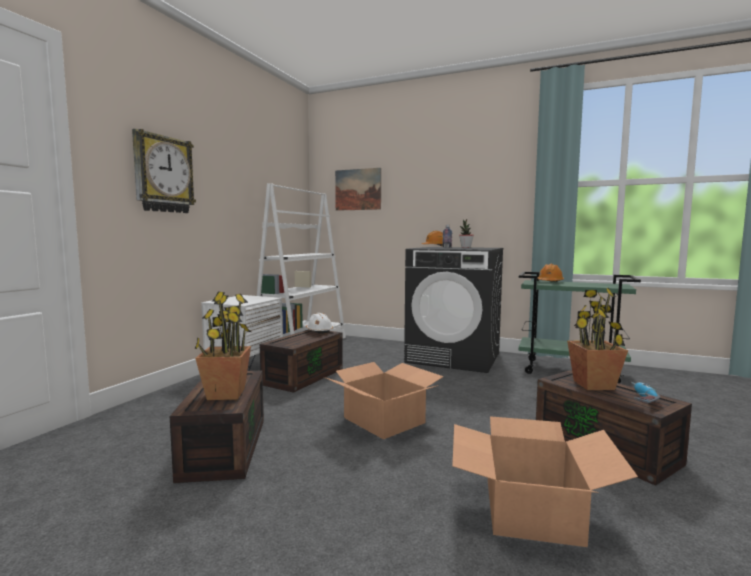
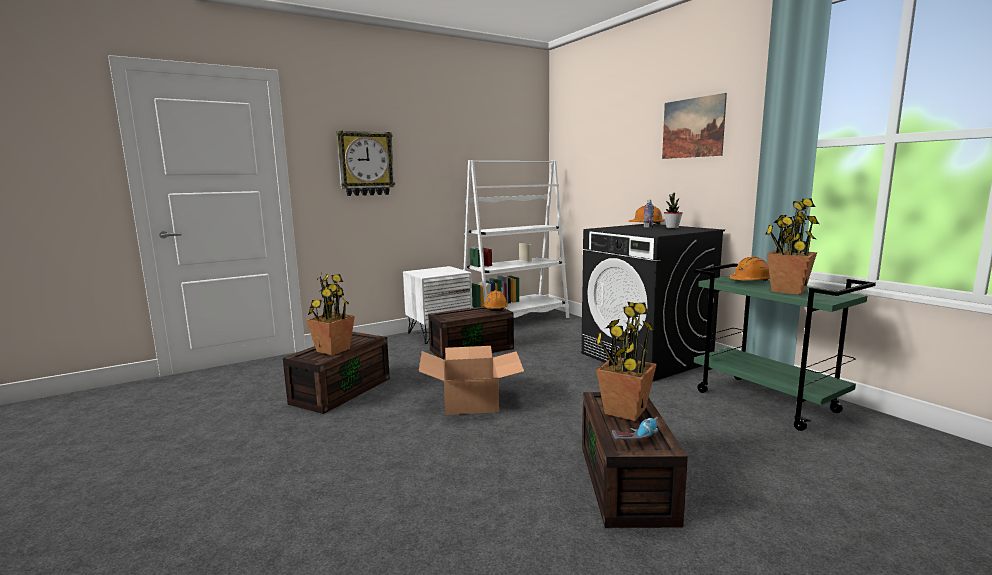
camera: 35 degrees right, 5 degrees up
white hard hat [305,313,333,334] -> orange hard hat [484,290,508,312]
picture [335,168,381,211] -> picture moved to [662,93,727,159]
cardboard box [452,416,638,547] -> none
none -> potted plant [766,199,819,295]

